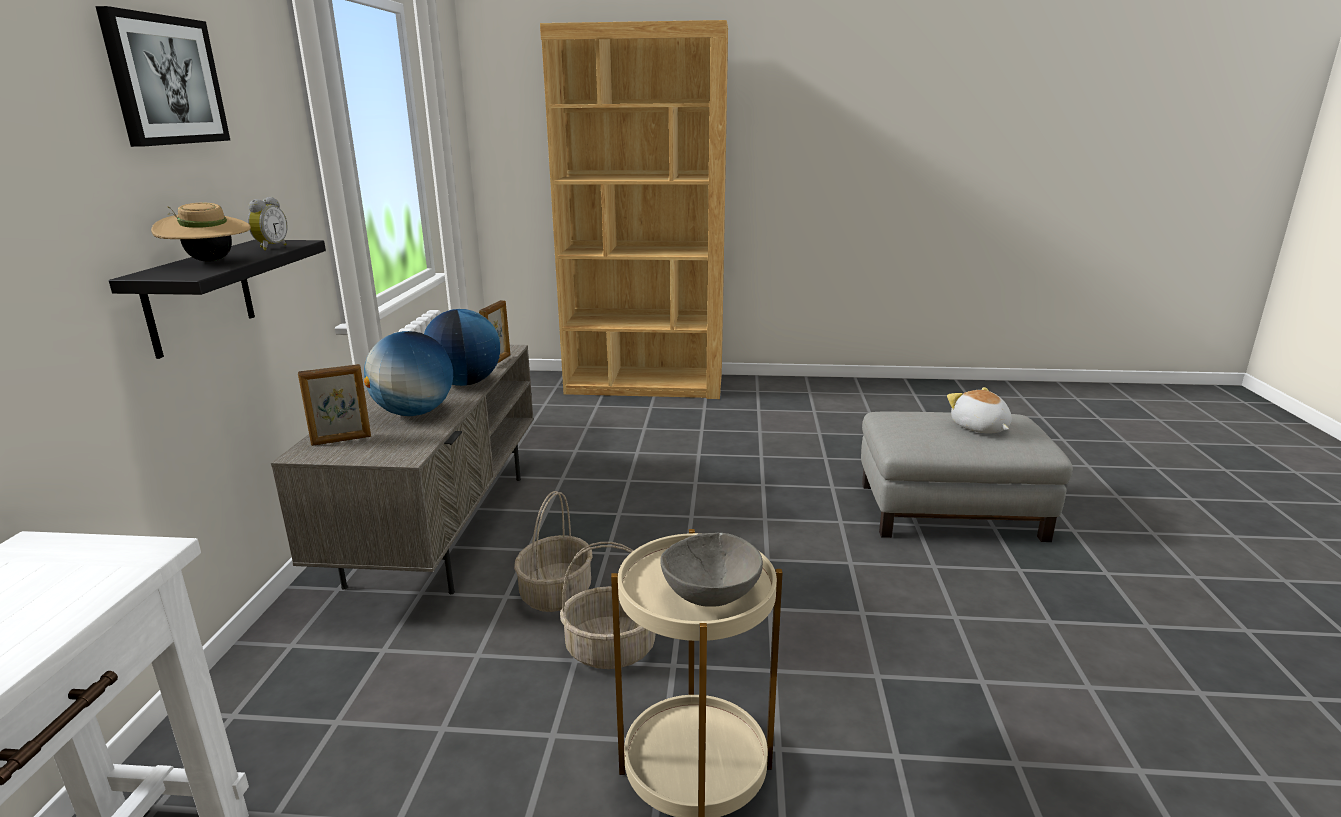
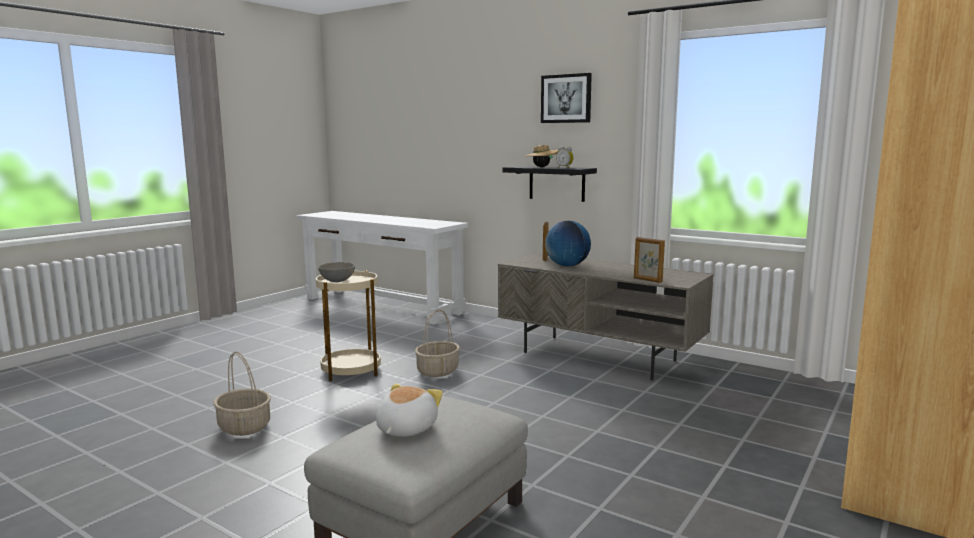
camera: 120 degrees right, 10 degrees down
globe [424,309,500,386] -> none
basket [514,491,593,612] -> basket moved to [213,351,271,436]
plush toy [947,387,1012,434] -> plush toy turned 75 degrees counterclockwise [376,383,443,437]

